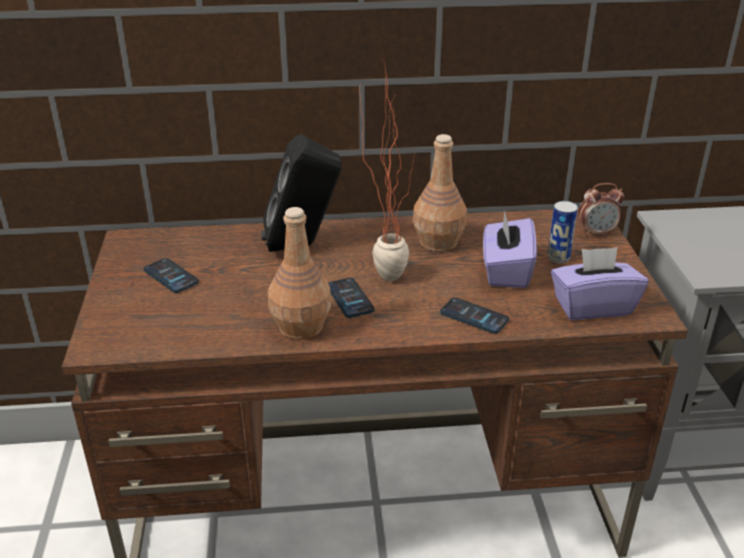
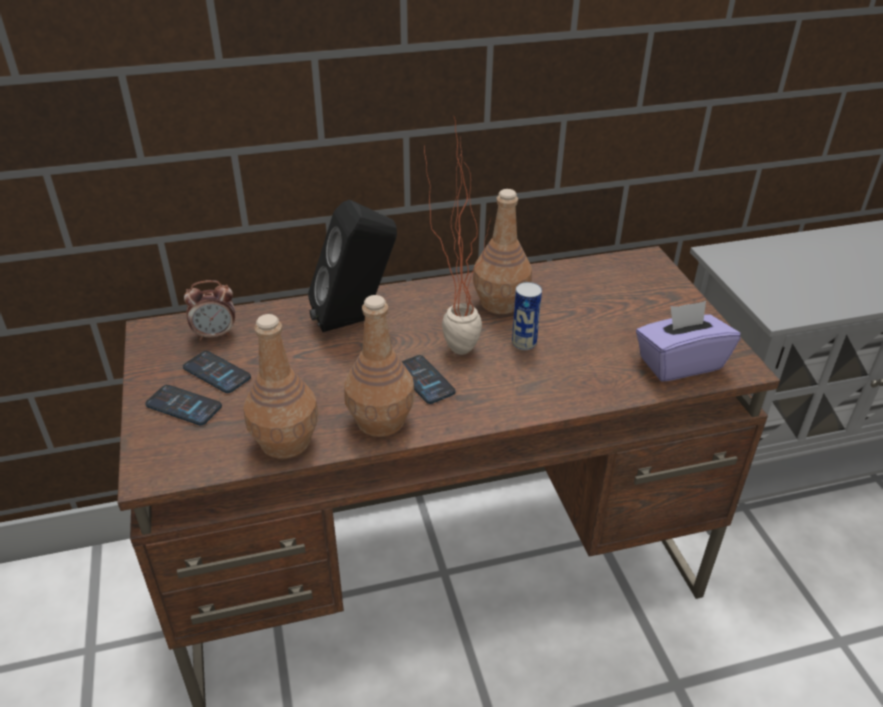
camera: 10 degrees left, 5 degrees up
phone [440,298,509,334] -> phone moved to [145,385,222,425]
purple tissue box [483,210,537,288] -> none
can [547,201,578,263] -> can moved to [512,282,542,350]
alarm clock [579,183,624,236] -> alarm clock moved to [184,280,235,341]
none -> brown bottle [243,314,319,459]

